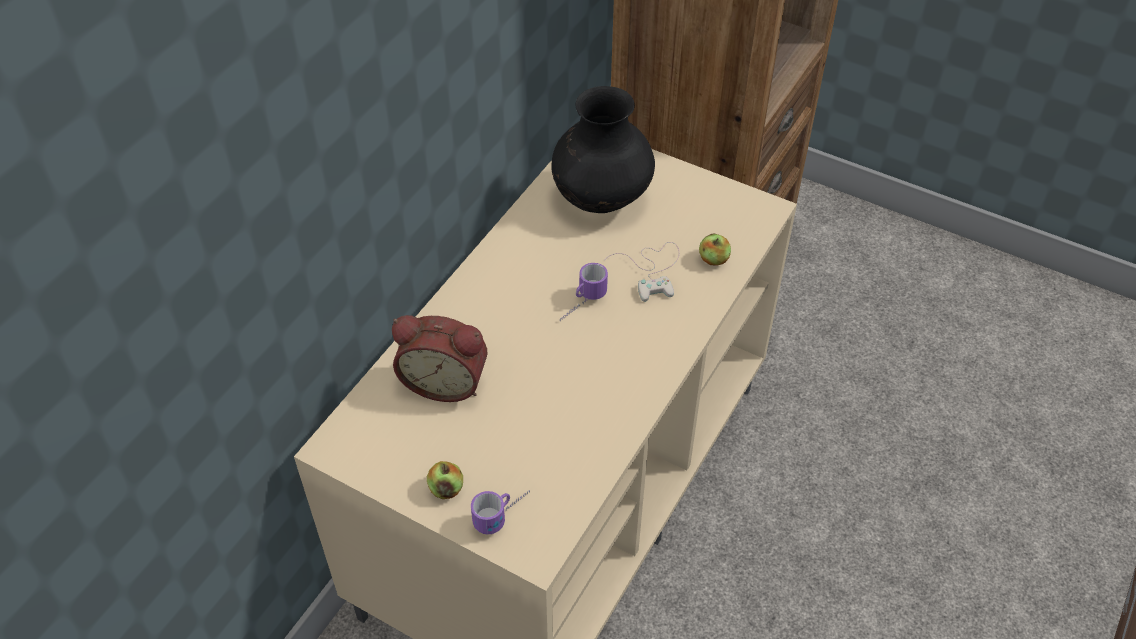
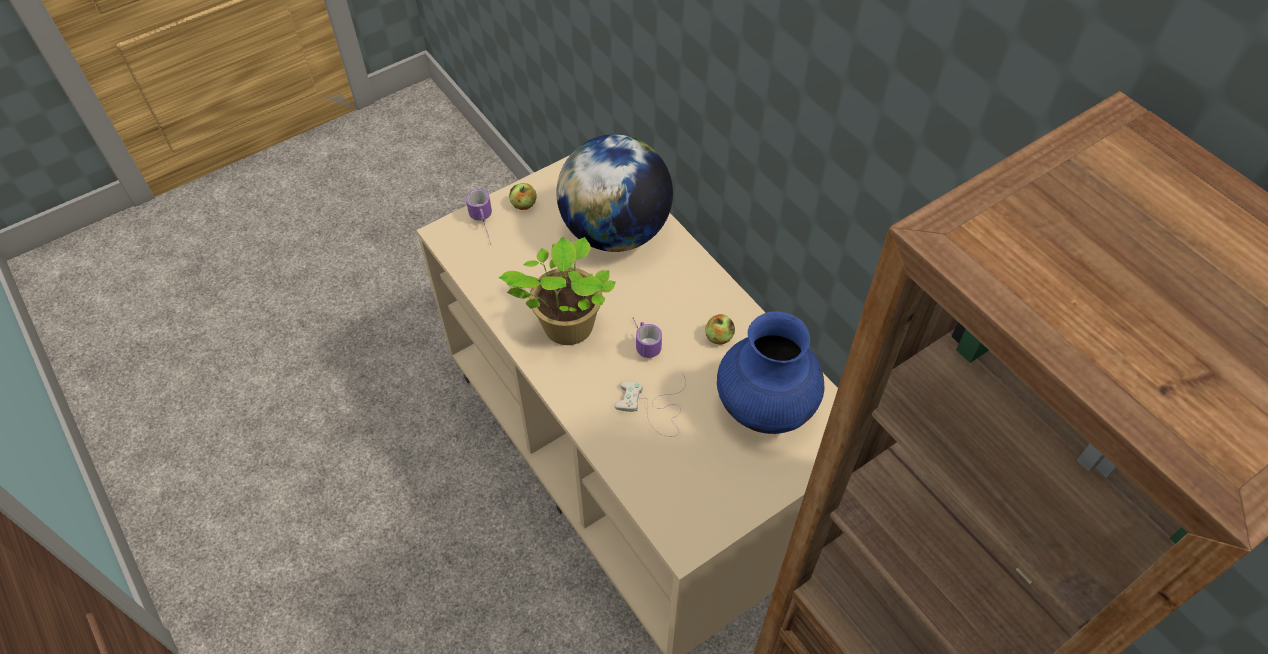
camera: 115 degrees right, 5 degrees up
alarm clock [392,315,488,402] -> globe [556,134,673,252]
black vase [551,86,655,213] -> blue vase [717,311,825,434]
apple [699,233,731,266] -> apple moved to [705,314,735,345]
none -> potted plant [499,237,616,345]

